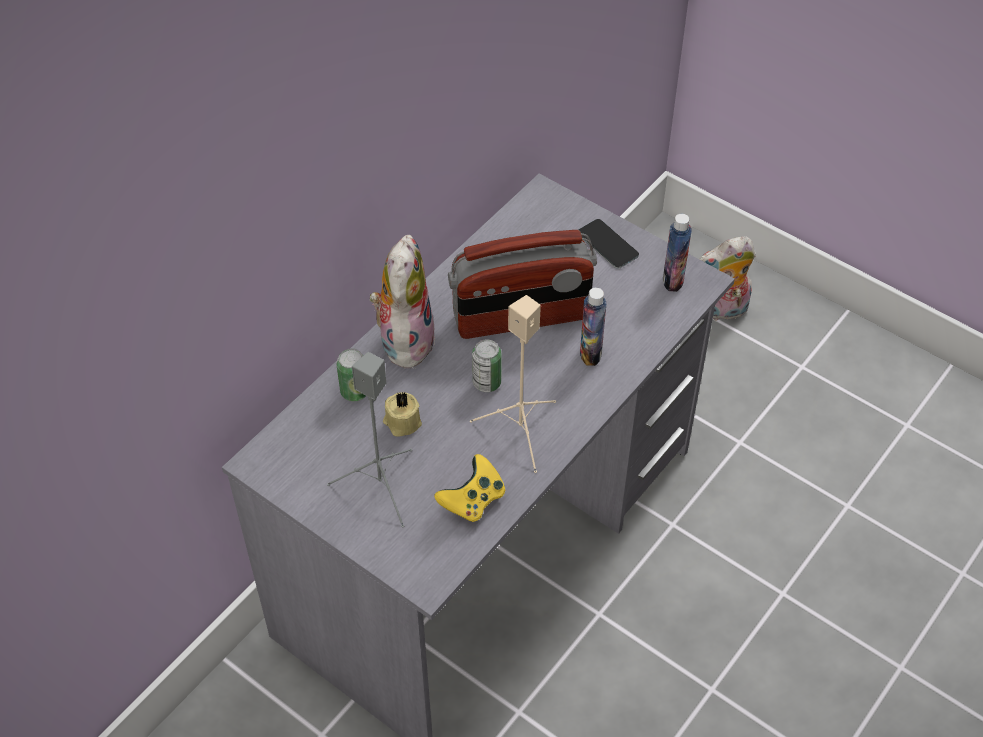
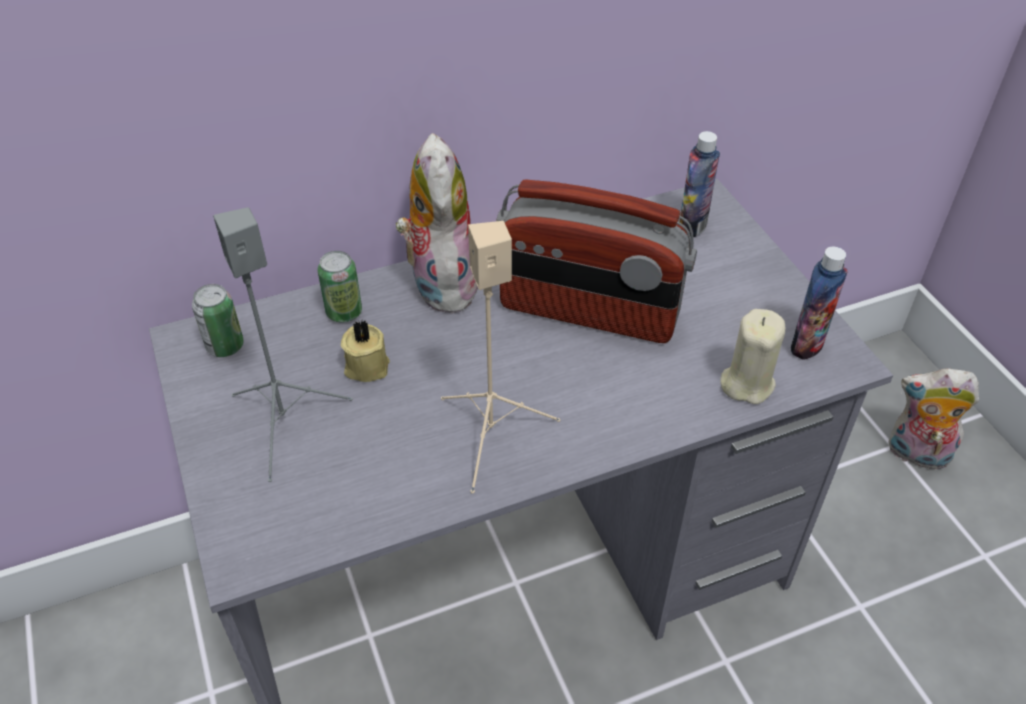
camera: 30 degrees right, 5 degrees down
plush toy [370,235,435,369] -> plush toy turned 45 degrees counterclockwise [396,133,478,313]
yellow game controller [434,454,506,522] -> none
can [472,339,502,392] -> can moved to [192,284,244,357]
phone [579,219,639,269] -> none
bottle [580,288,606,366] -> bottle moved to [679,131,720,237]
none -> beige candle [720,309,785,404]

